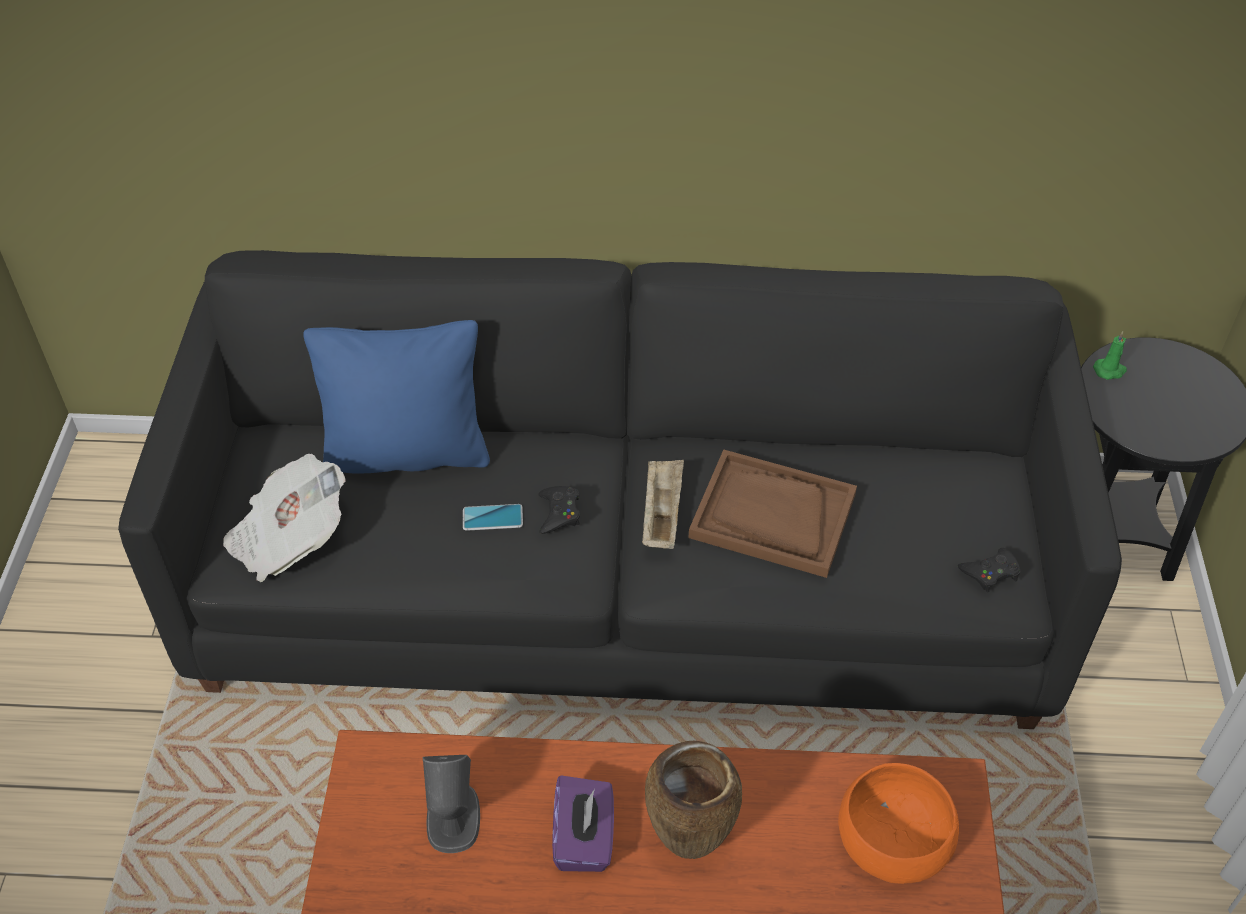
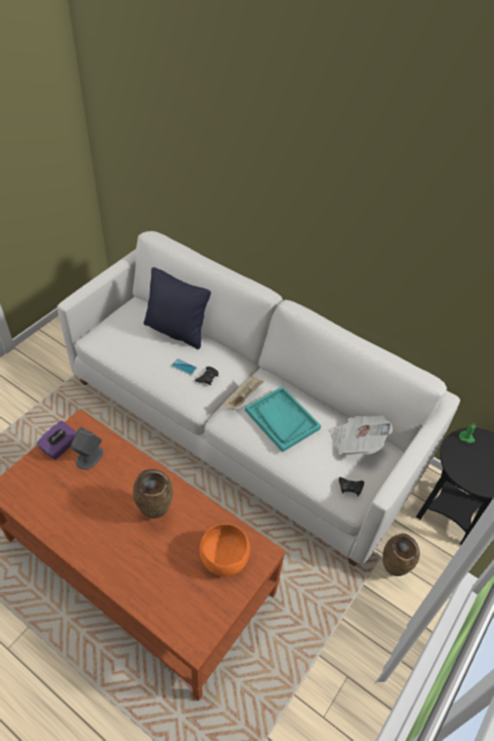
camera: 30 degrees right, 0 degrees up
black sofa [118,250,1122,729] -> white sofa [57,231,460,567]
newspaper [223,454,346,582] -> newspaper moved to [330,416,393,456]
blue pillow [303,320,490,473] -> black pillow [144,267,211,349]
purple tissue box [552,775,614,872] -> purple tissue box moved to [37,421,77,460]
brown tray [688,449,857,578] -> turquoise tray [245,386,321,452]
none -> brown vase [383,533,420,576]

